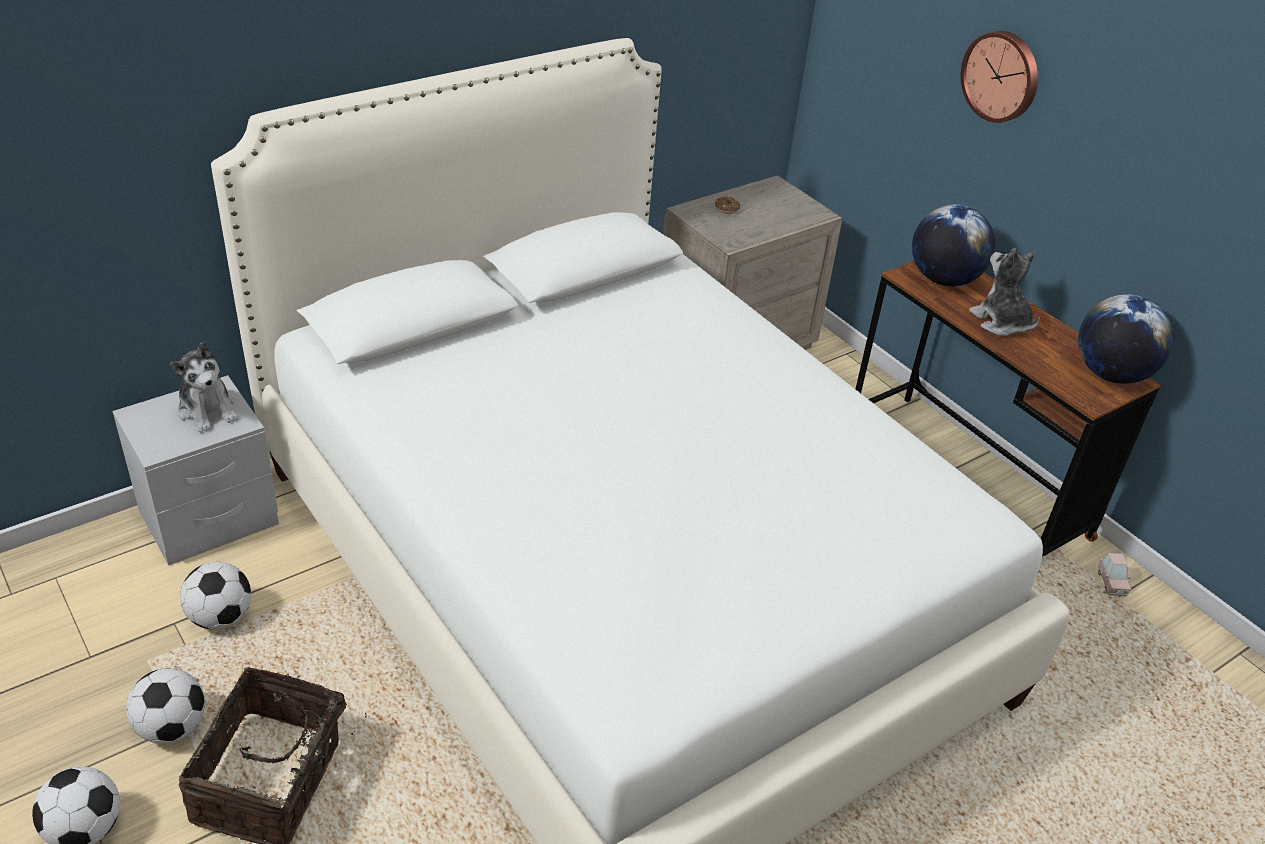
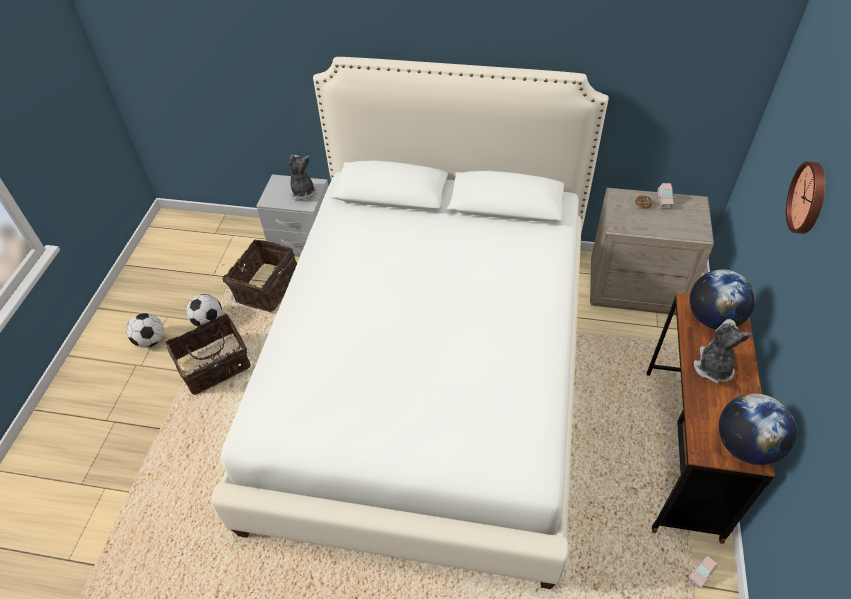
camera: 50 degrees right, 10 degrees up
plush toy [170,342,238,433] -> plush toy turned 150 degrees clockwise [289,155,317,201]
football [180,562,251,630] -> basket [215,240,297,312]
none -> pink toy car [657,183,675,209]

